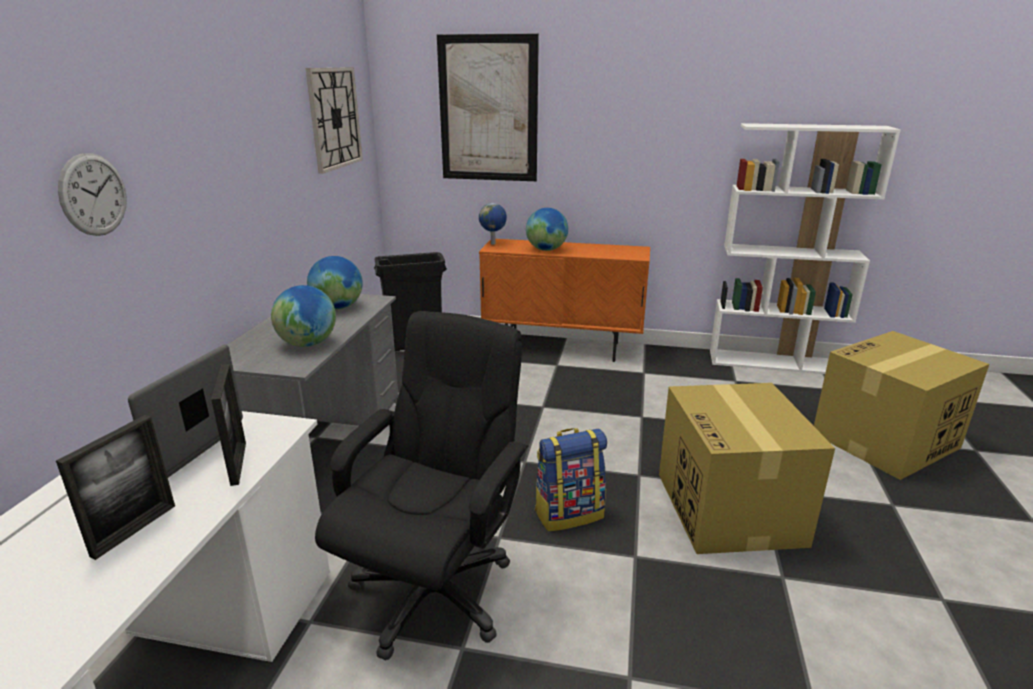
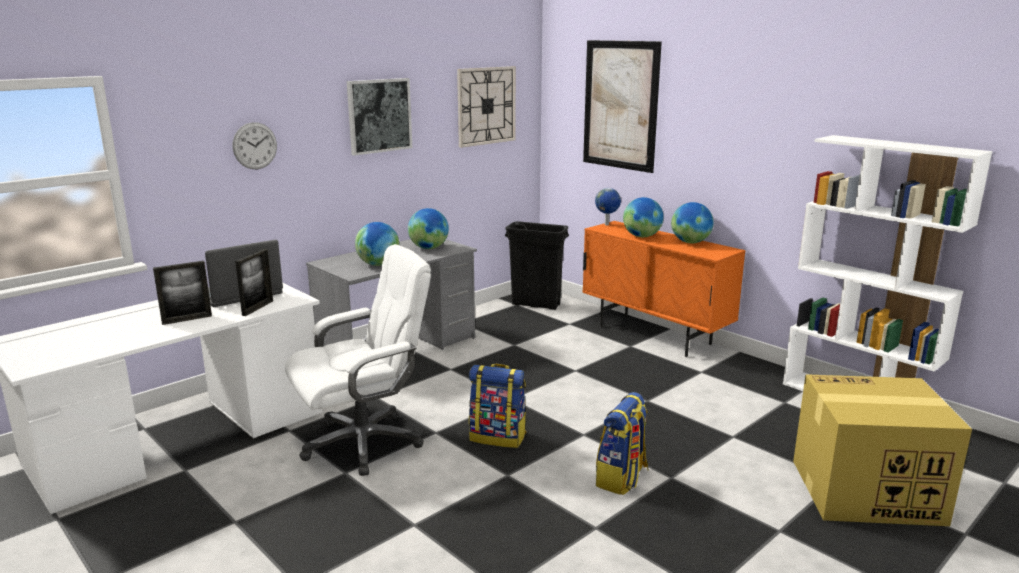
camera: 35 degrees right, 5 degrees down
black office chair [315,311,528,660] -> white office chair [285,244,431,476]
cardboard box [659,383,835,554] -> backpack [596,392,649,495]
none -> picture [347,78,412,156]
none -> globe [671,202,714,243]

